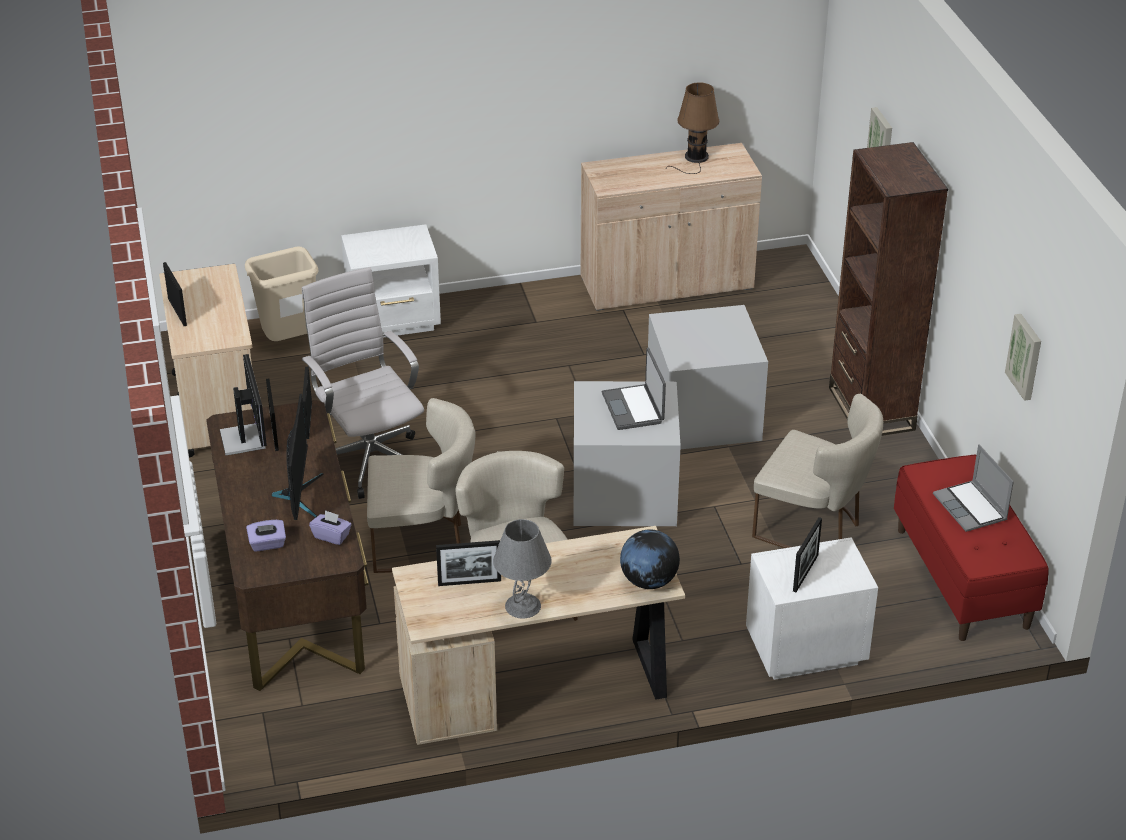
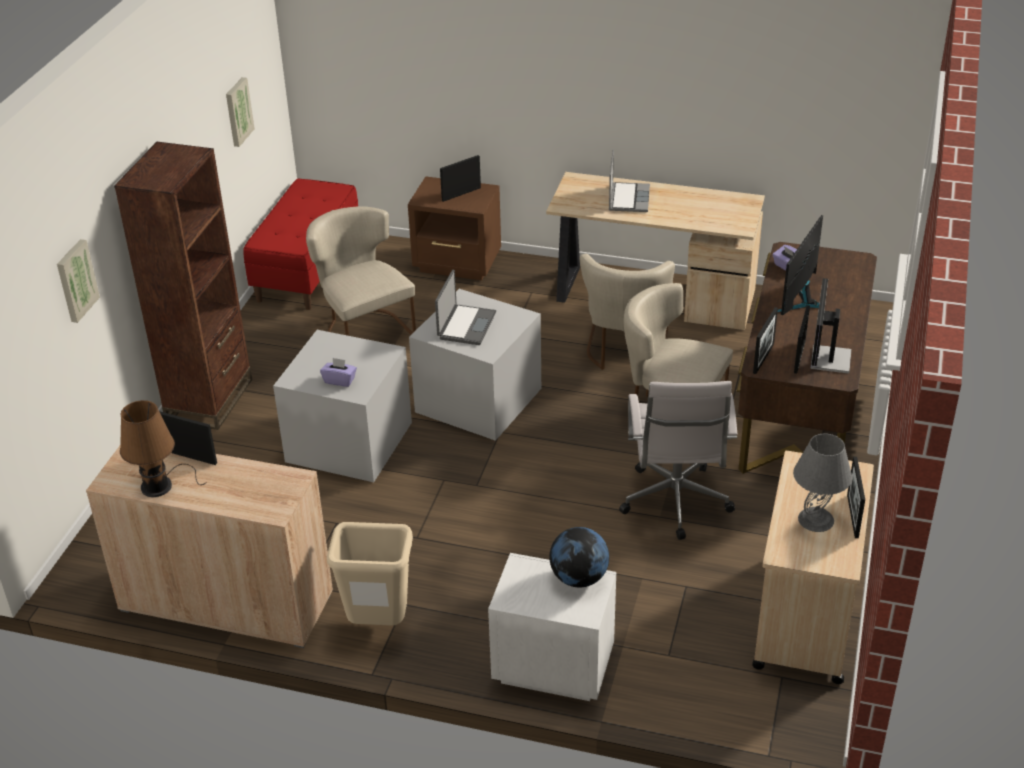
camera: 150 degrees left, 0 degrees up
beige trash can [245,247,319,341] -> beige trash can moved to [327,522,413,626]
purple tissue box [246,520,286,551] -> purple tissue box moved to [320,358,357,387]
picture frame [436,540,501,586] -> picture frame moved to [159,411,217,465]
grey table lamp [493,519,552,618] -> grey table lamp moved to [793,434,852,532]
globe [620,529,680,589] -> globe moved to [549,527,609,587]
white nightstand [746,537,878,680] -> brown nightstand [408,176,501,281]
laptop [933,444,1014,532] -> laptop moved to [609,149,650,212]

